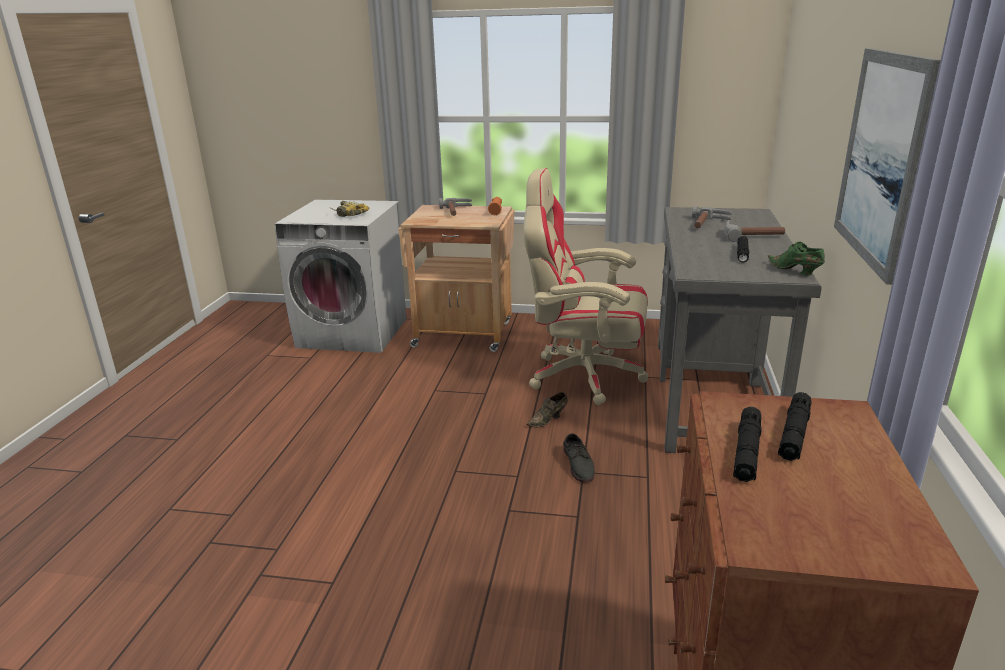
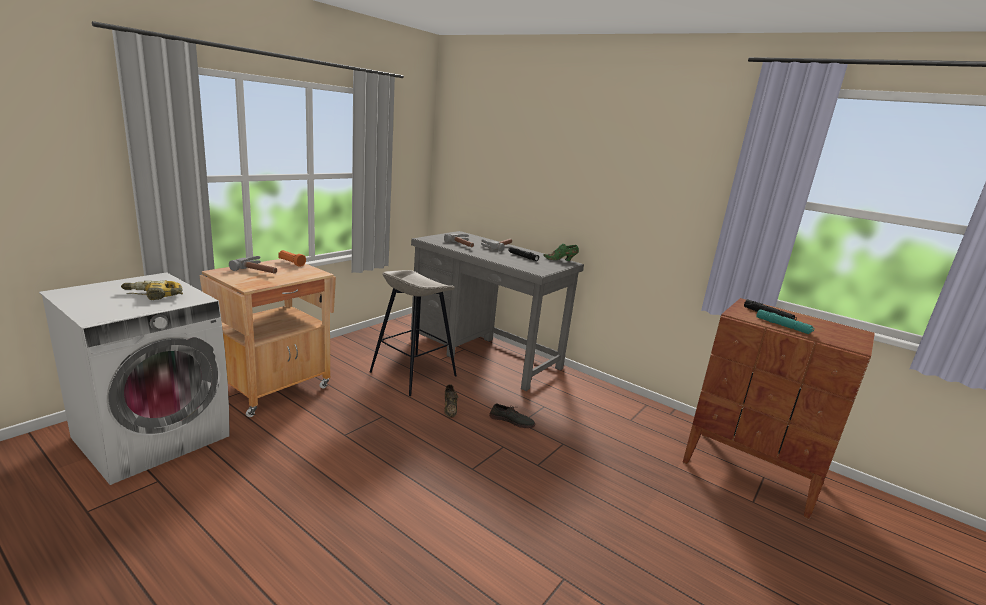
camera: 65 degrees left, 5 degrees down
beige office chair [524,168,648,405] -> grey stool [370,270,457,396]
black flashlight [733,407,762,482] -> turquoise flashlight [756,309,814,334]
picture [834,48,941,285] -> none

